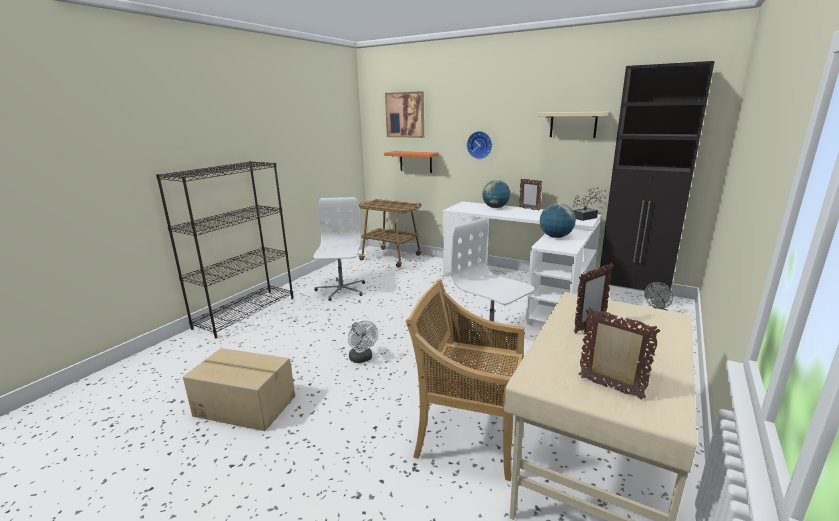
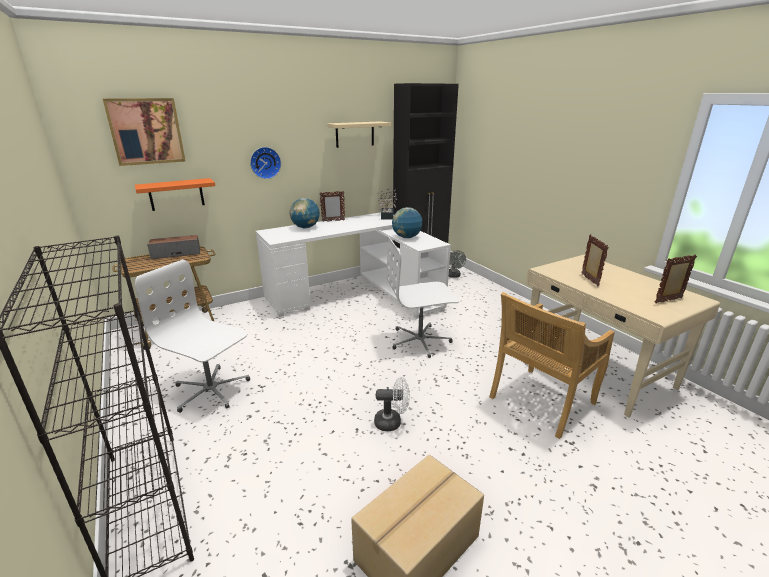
camera: 60 degrees left, 5 degrees up
none -> speaker [147,235,200,259]

